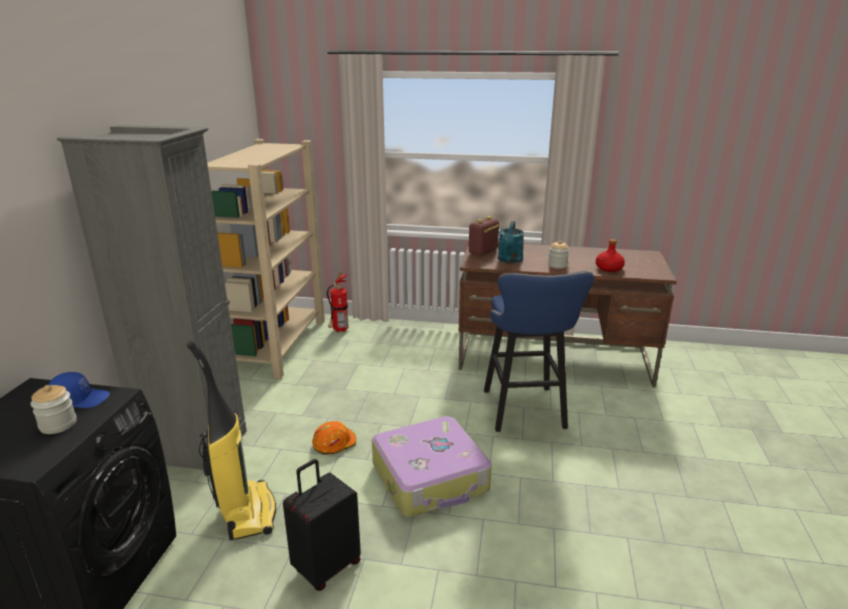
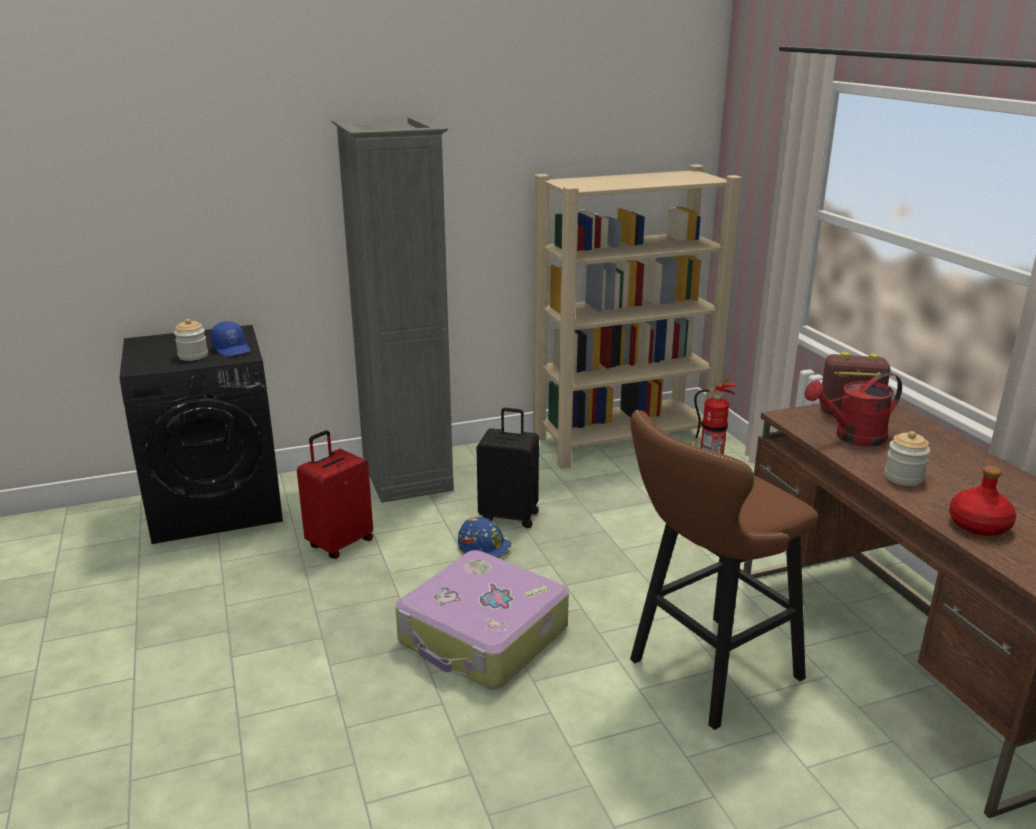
camera: 60 degrees right, 0 degrees up
vacuum cleaner [187,340,276,540] -> red suitcase [297,430,373,559]
black suitcase [283,459,361,591] -> black suitcase moved to [476,408,539,528]
orange hard hat [312,421,356,455] -> blue hard hat [458,517,512,558]
blue stool [484,271,594,432] -> brown stool [630,410,818,730]
turquoise watering can [498,221,524,263] -> red watering can [804,373,902,447]

